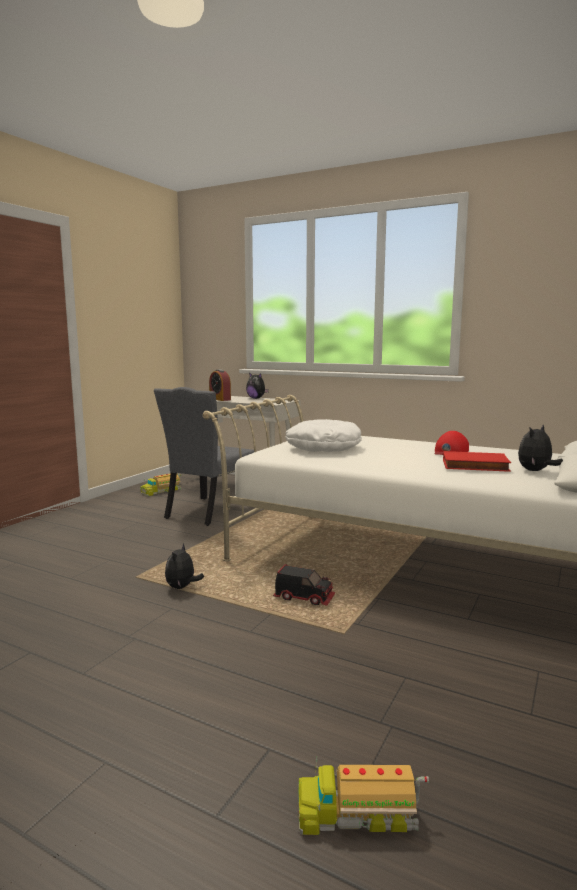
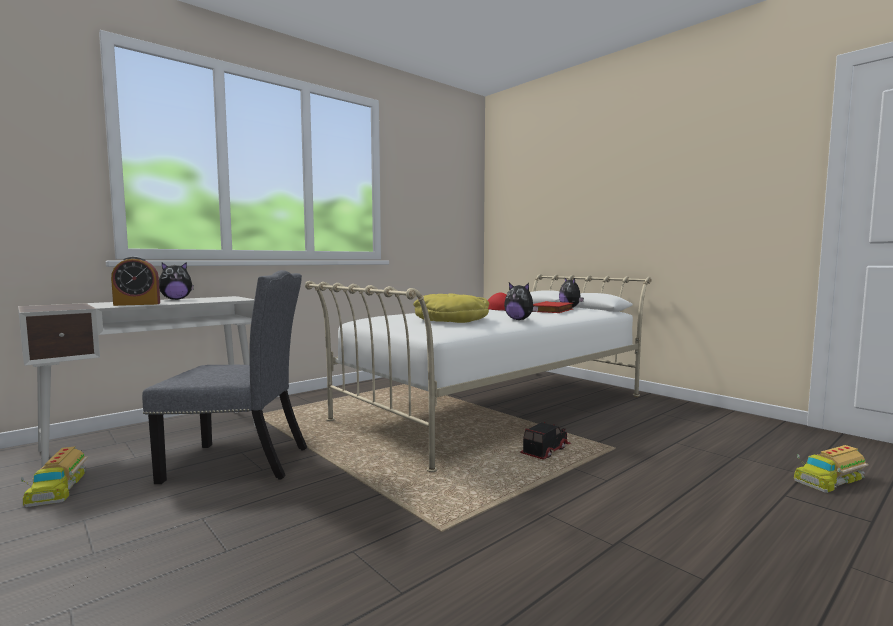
camera: 70 degrees left, 5 degrees down
grey chair [154,387,254,526] -> grey chair turned 45 degrees counterclockwise [142,270,307,484]
plush toy [165,543,204,589] -> plush toy moved to [504,283,538,320]
white pillow [285,419,362,452] -> yellow pillow [413,293,489,323]
toy truck [298,758,429,835] -> toy truck turned 45 degrees clockwise [794,445,868,493]

